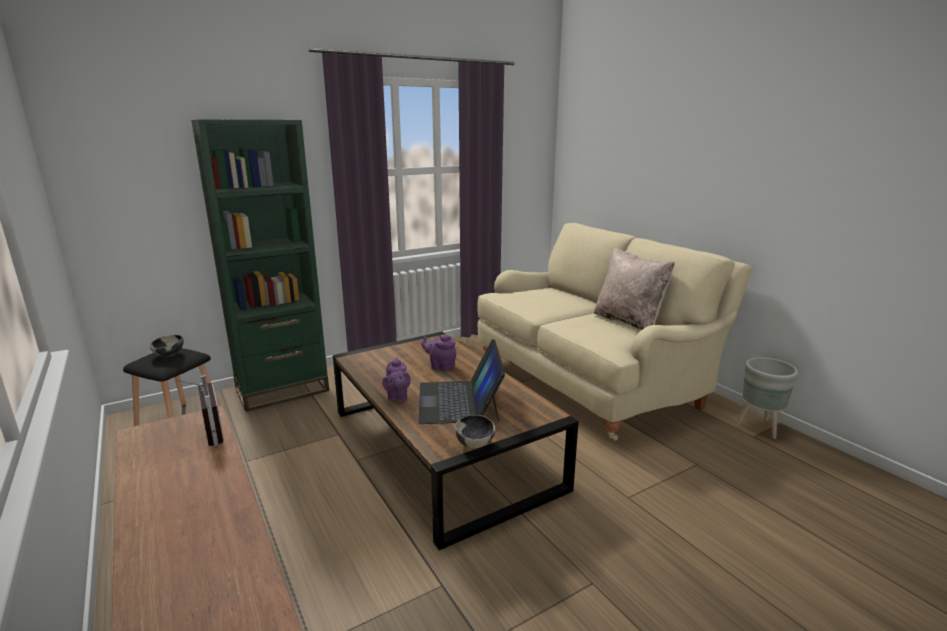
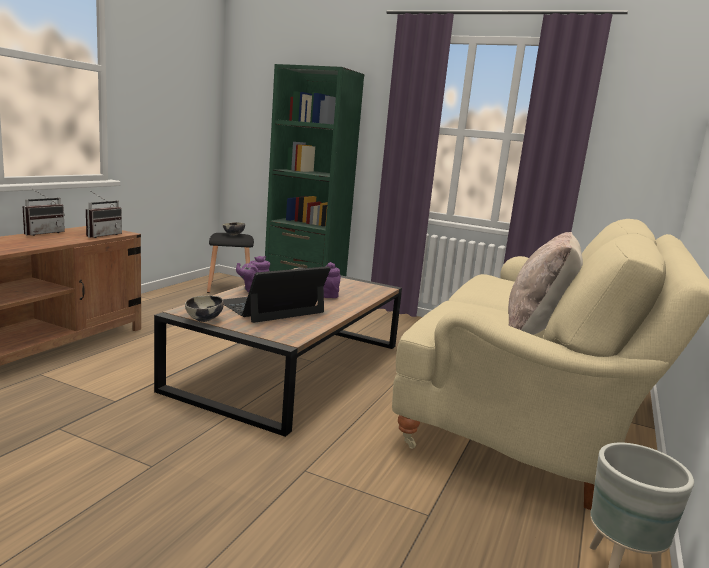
camera: 55 degrees right, 5 degrees down
none -> radio [22,188,65,236]

